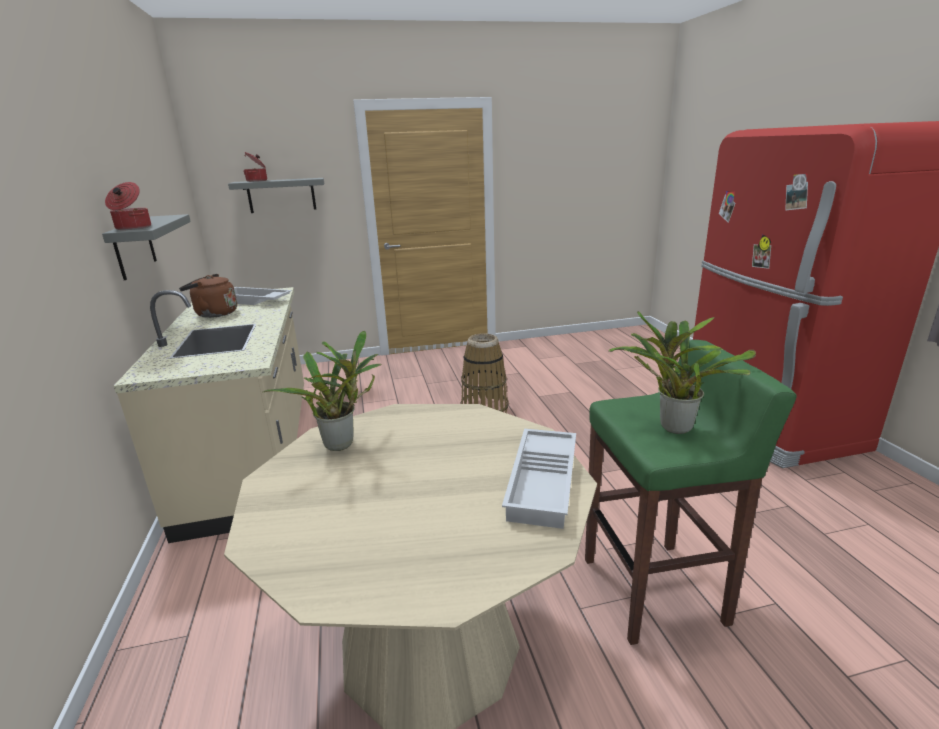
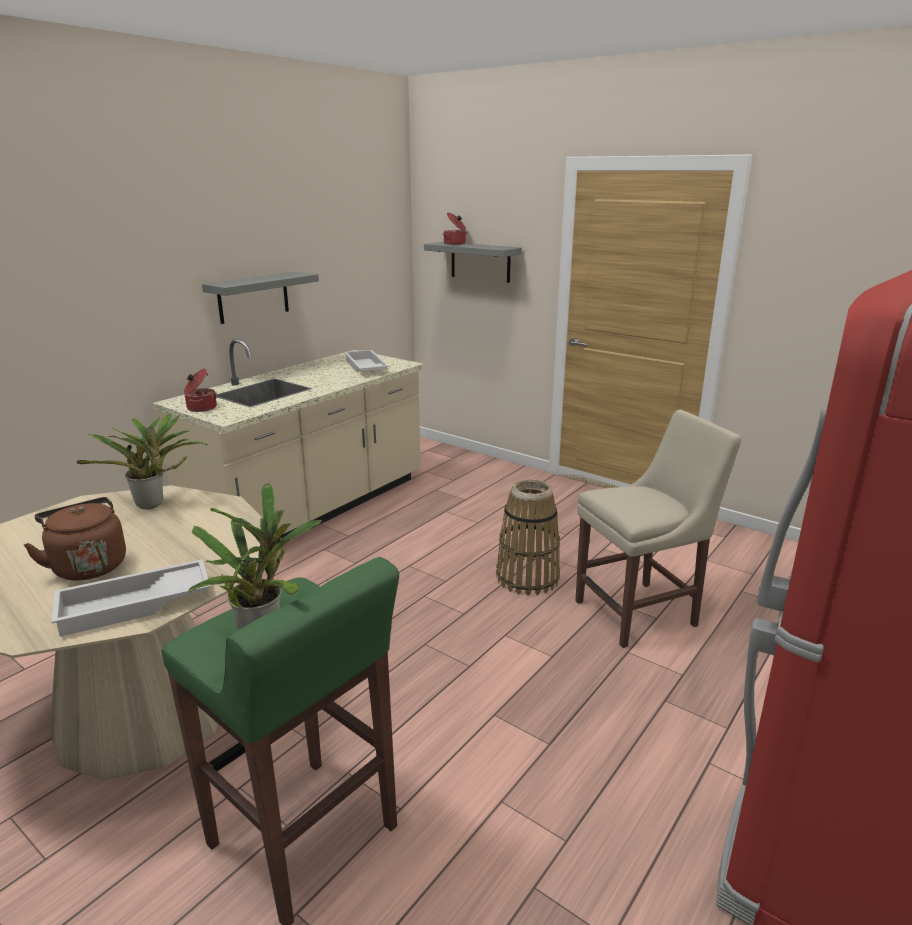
camera: 50 degrees right, 0 degrees up
cooking pot [105,182,151,230] -> cooking pot moved to [184,369,217,412]
brown kettle [179,274,237,318] -> brown kettle moved to [24,497,126,581]
none -> beige chair [575,410,741,648]

